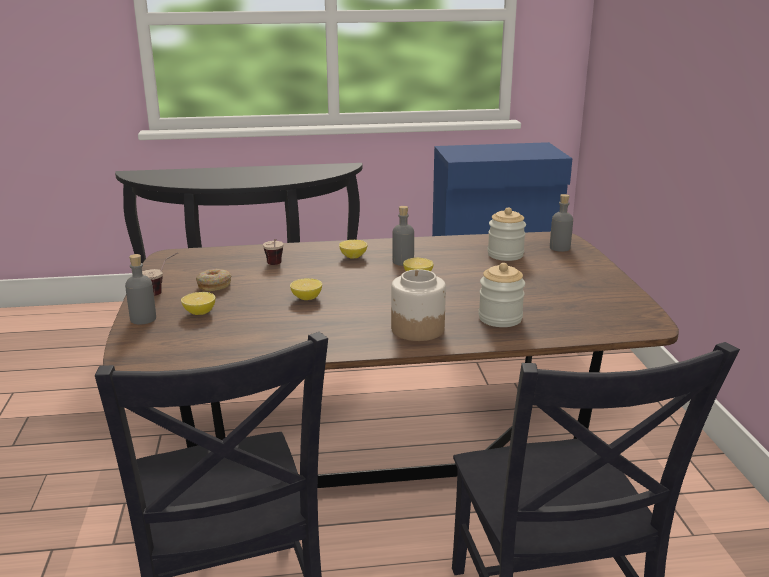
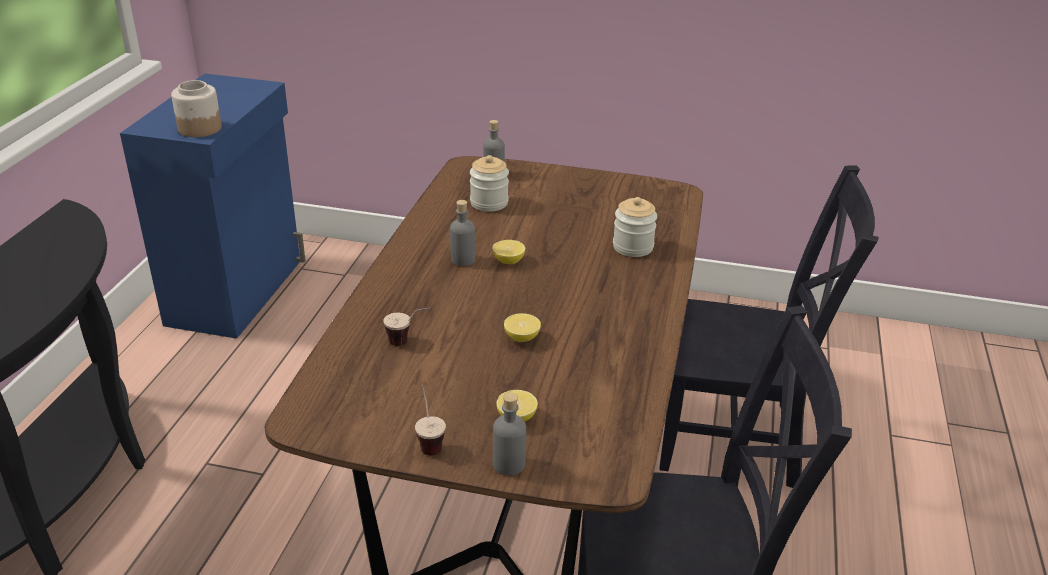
camera: 70 degrees left, 10 degrees up
donut [196,269,232,291] -> none
lemon [339,240,367,259] -> none
jar [391,269,446,341] -> jar moved to [171,80,221,137]

